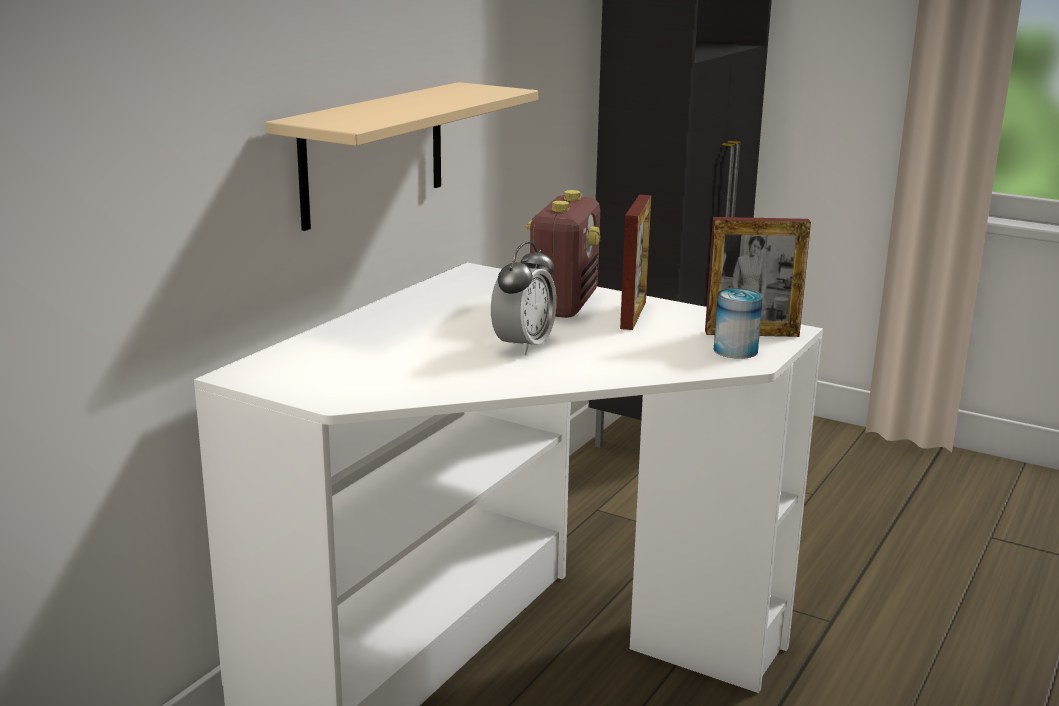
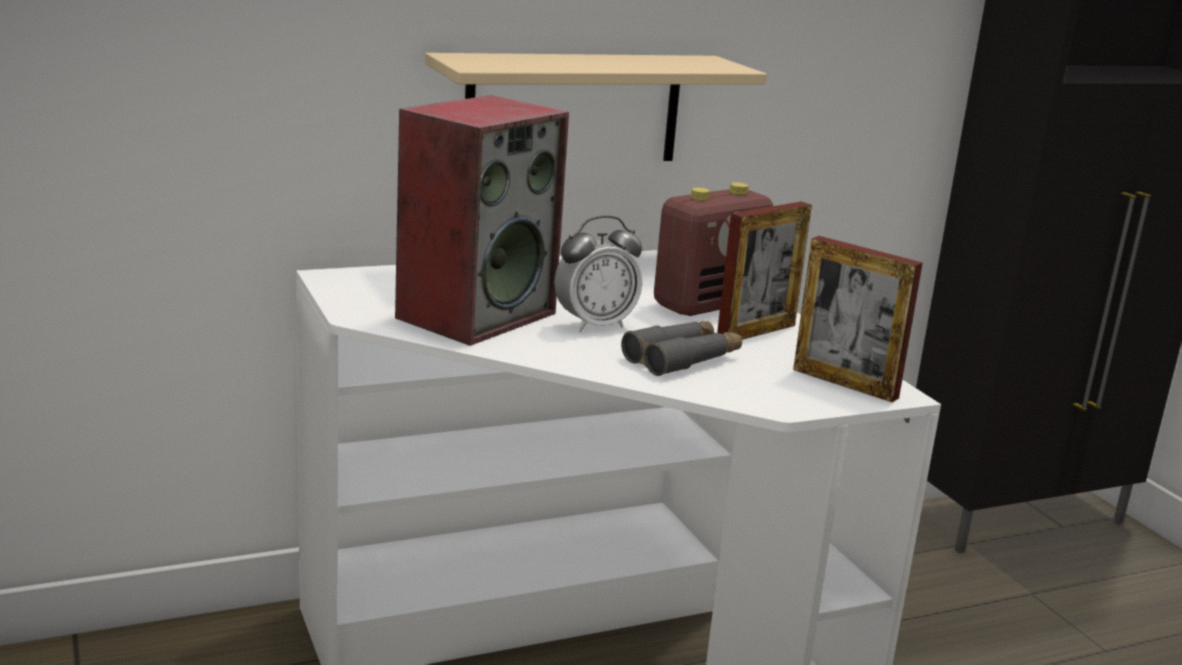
camera: 35 degrees right, 0 degrees up
can [714,288,763,359] -> none
none -> speaker [395,95,569,346]
none -> grey binoculars [621,321,742,376]

